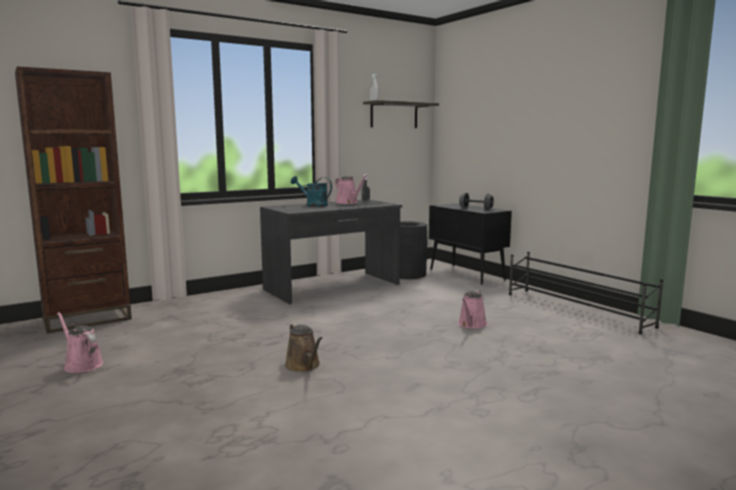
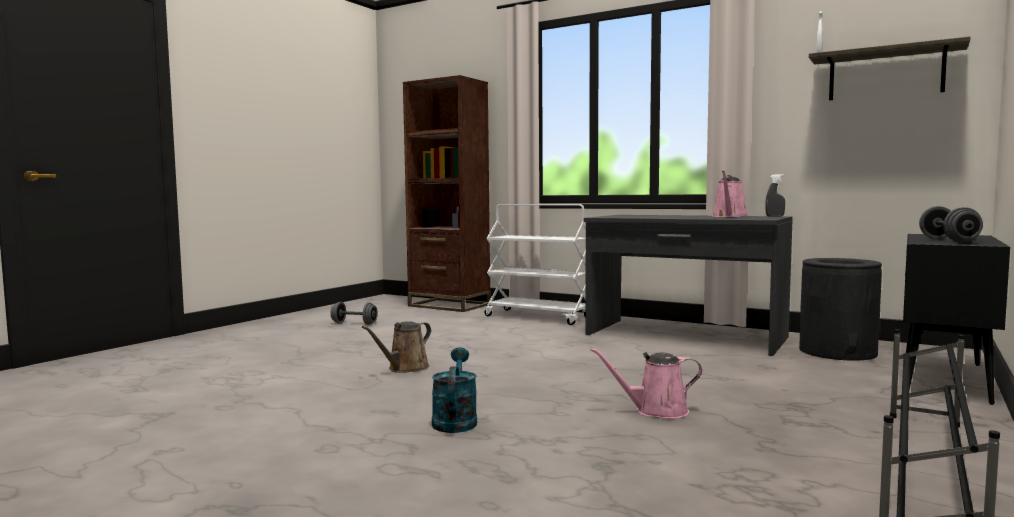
camera: 65 degrees right, 5 degrees down
pink watering can [57,312,103,373] -> grey dumbbell [331,302,378,325]
turquoise watering can [291,176,332,207] -> turquoise watering can moved to [432,347,477,433]
none -> white cart [485,204,586,325]

